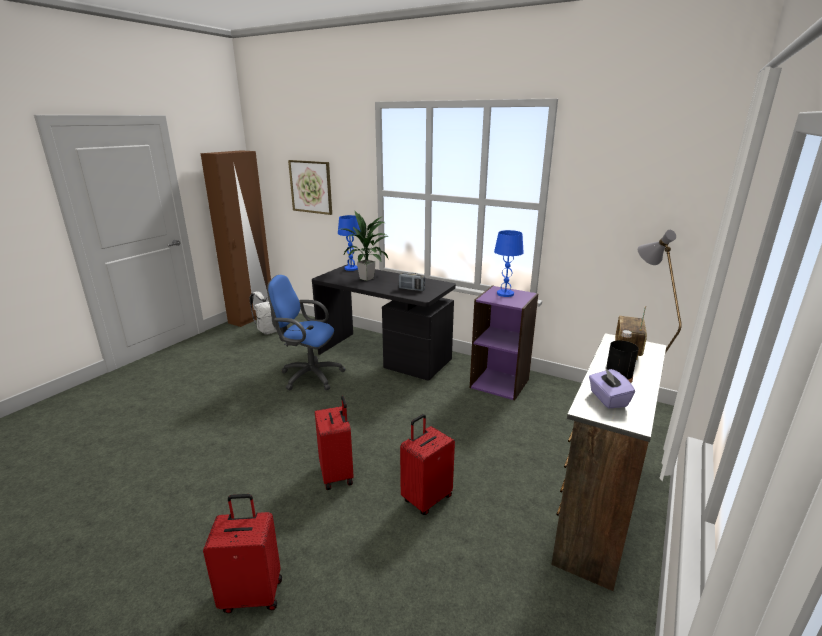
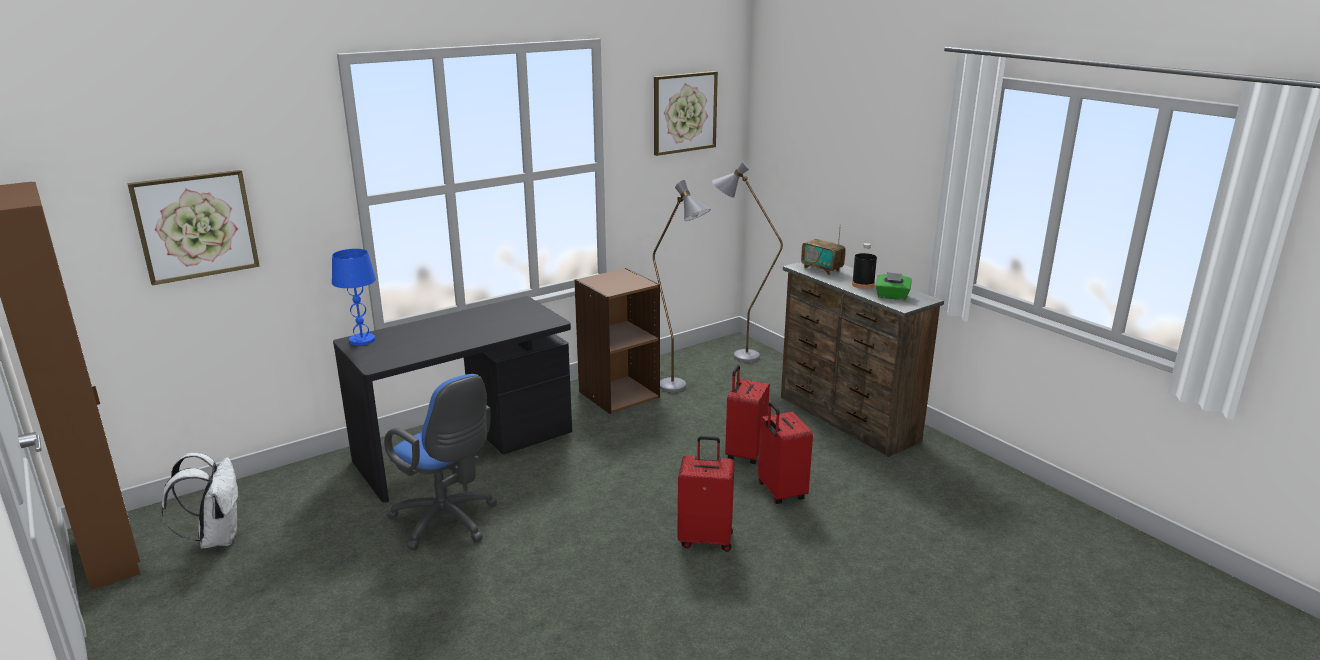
camera: 65 degrees left, 0 degrees up
red suitcase [203,494,282,613] -> red suitcase moved to [725,365,770,464]
blue office chair [267,275,346,390] -> blue office chair turned 90 degrees counterclockwise [384,374,497,551]
potted plant [342,211,388,281] -> none
radio [399,272,425,291] -> none
purple bookcase [470,285,538,401] -> brown bookcase [574,268,660,414]
blue table lamp [494,230,524,297] -> none
purple tissue box [589,367,635,409] -> green tissue box [876,272,912,300]
none -> grey floor lamp [653,180,711,392]
none -> picture [654,71,718,156]

